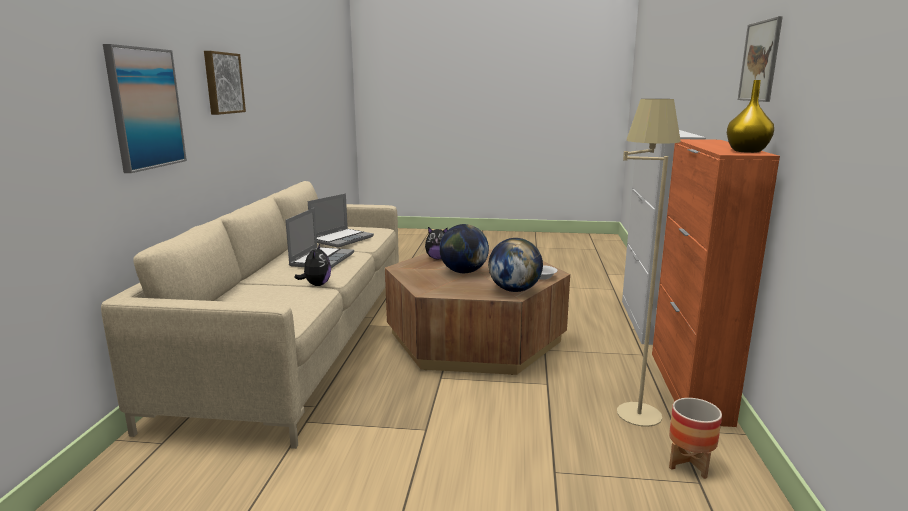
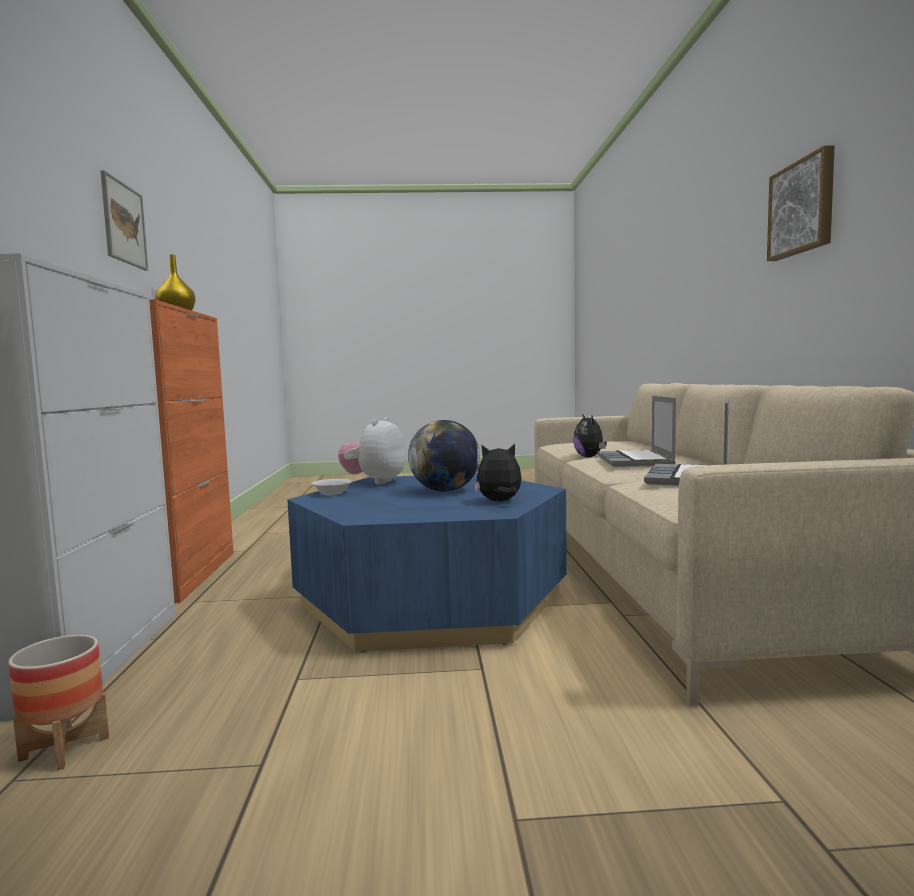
camera: 170 degrees right, 10 degrees down
picture [103,44,187,173] -> none
brown coffee table [385,249,570,375] -> blue coffee table [287,473,567,652]
globe [488,238,543,292] -> plush toy [338,417,406,484]
beige floor lamp [617,99,681,427] -> none
planter [669,398,722,479] -> planter moved to [8,635,109,770]

